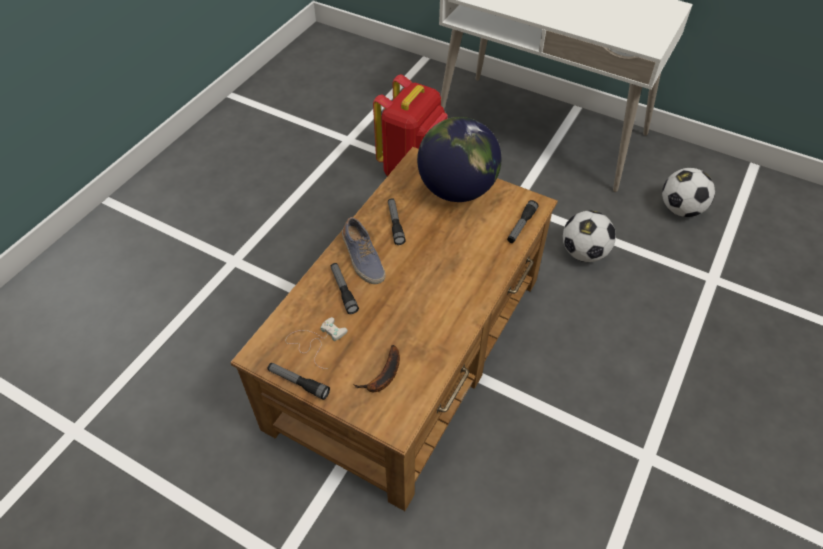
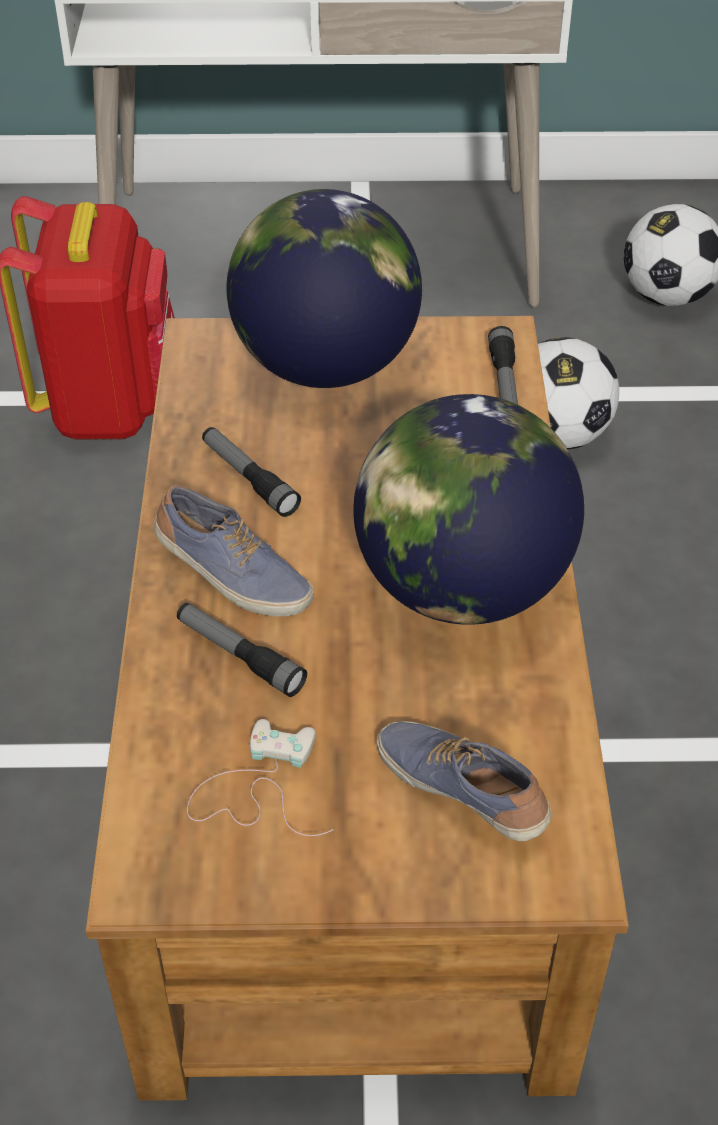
camera: 30 degrees left, 5 degrees down
flashlight [267,363,330,400] -> none
banana [353,345,400,392] -> shoe [376,721,551,841]
none -> globe [353,394,584,625]

